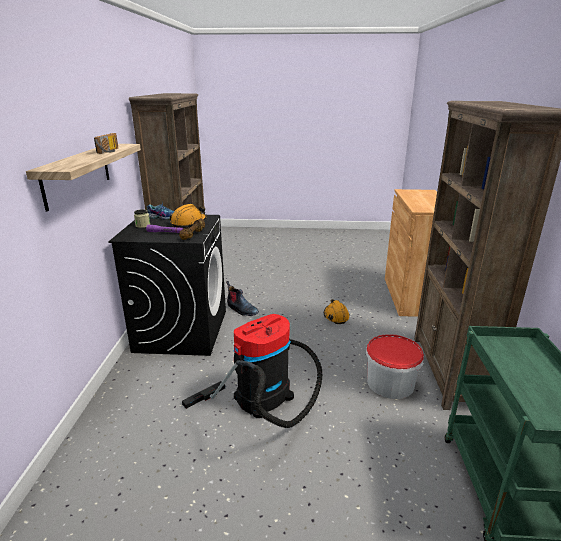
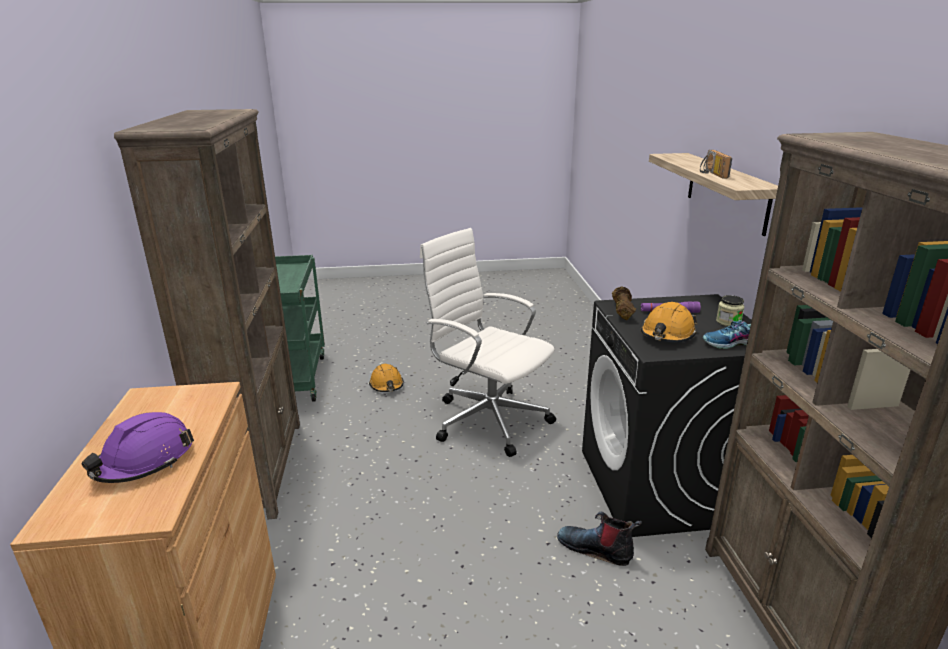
camera: 170 degrees right, 0 degrees up
vacuum cleaner [182,314,322,428] -> white office chair [420,228,556,457]
orange hard hat [324,299,350,324] -> orange hard hat moved to [369,364,404,392]
bucket [366,334,424,399] -> none
none -> purple hard hat [82,412,194,483]

